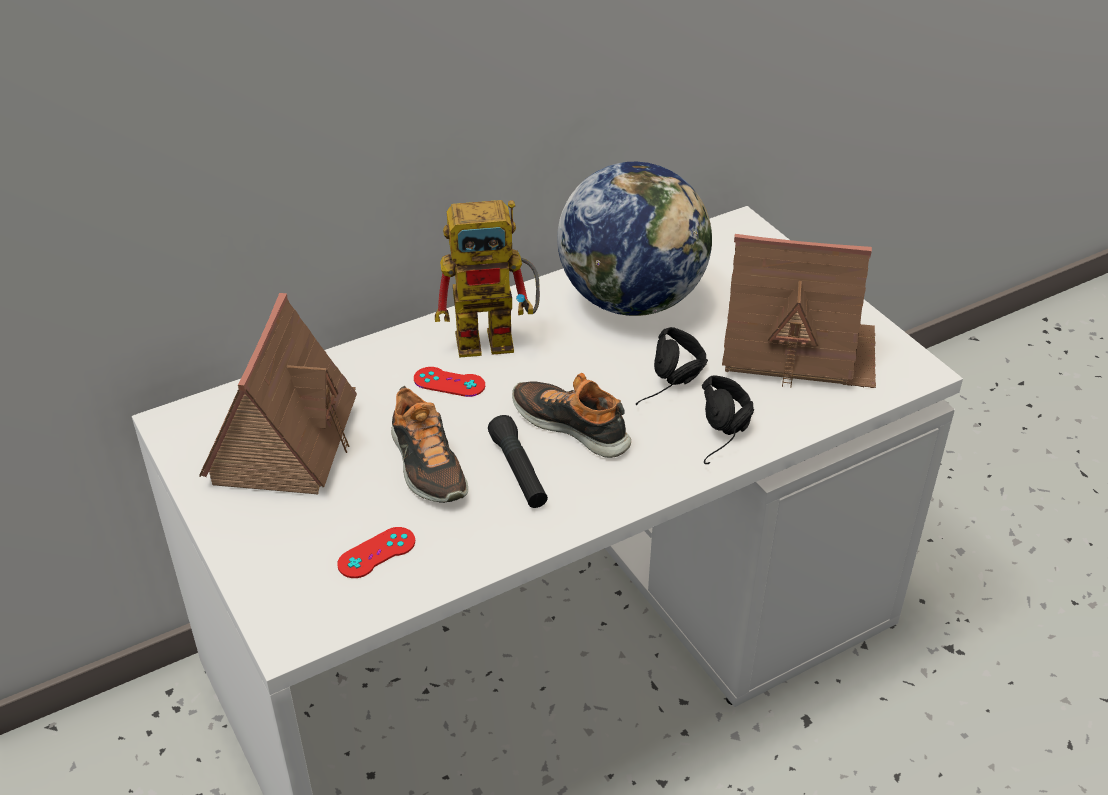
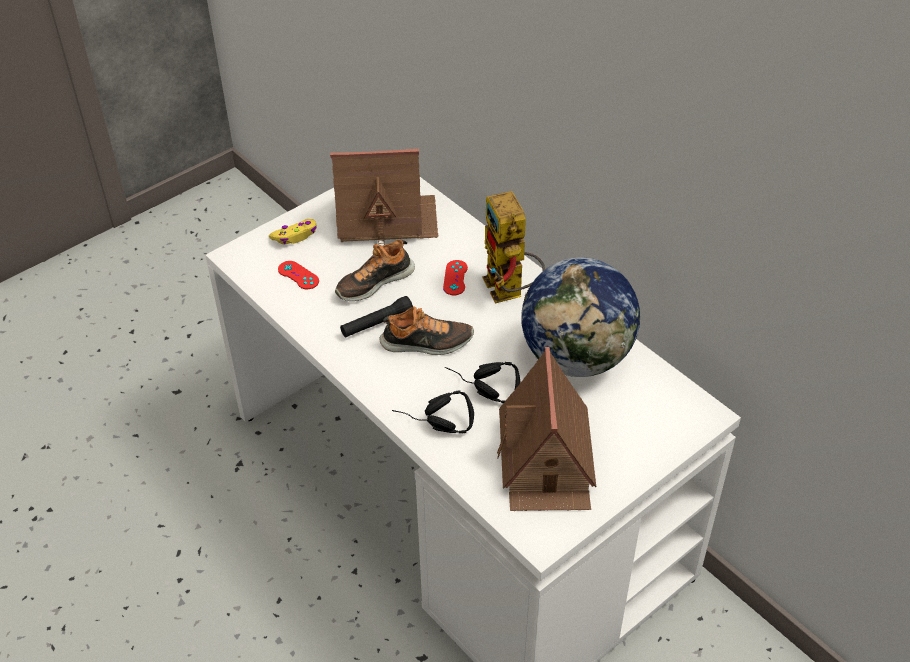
camera: 80 degrees right, 5 degrees up
shoe [512,373,631,458] -> shoe turned 60 degrees clockwise [380,306,474,355]
none -> yellow game controller [269,219,317,244]

